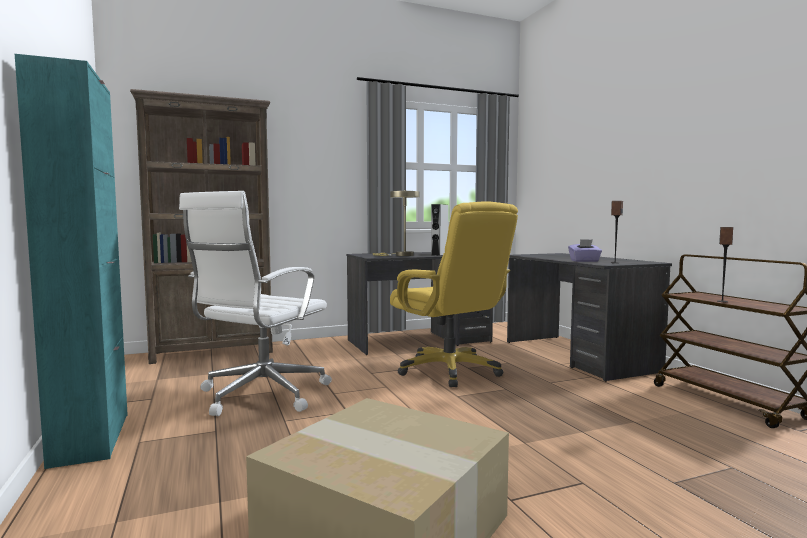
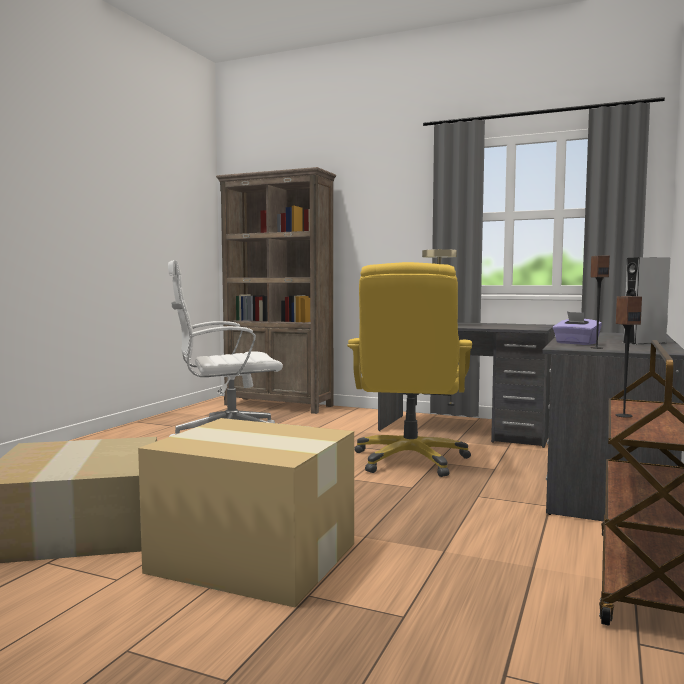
camera: 45 degrees right, 0 degrees up
turquoise cabinet [15,54,128,469] -> none
grey speaker [431,204,449,256] -> grey speaker moved to [623,257,670,345]
none -> cardboard box [138,418,354,607]

